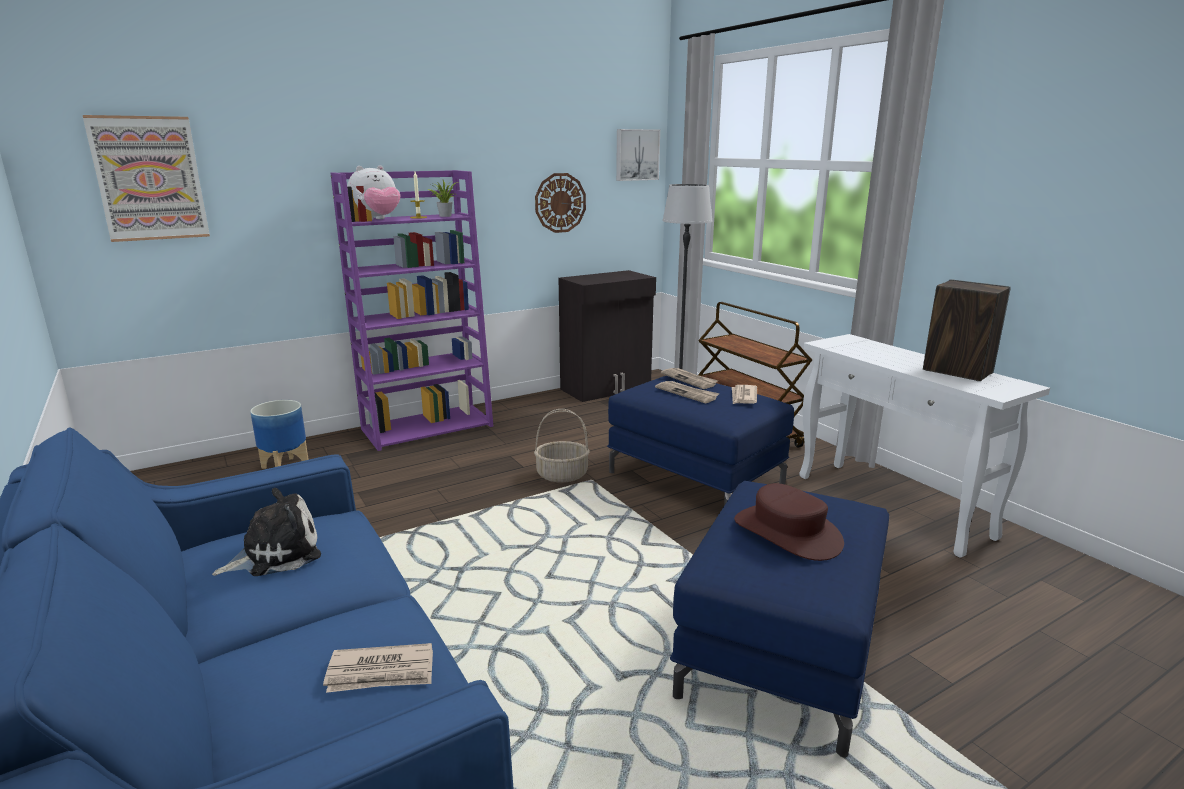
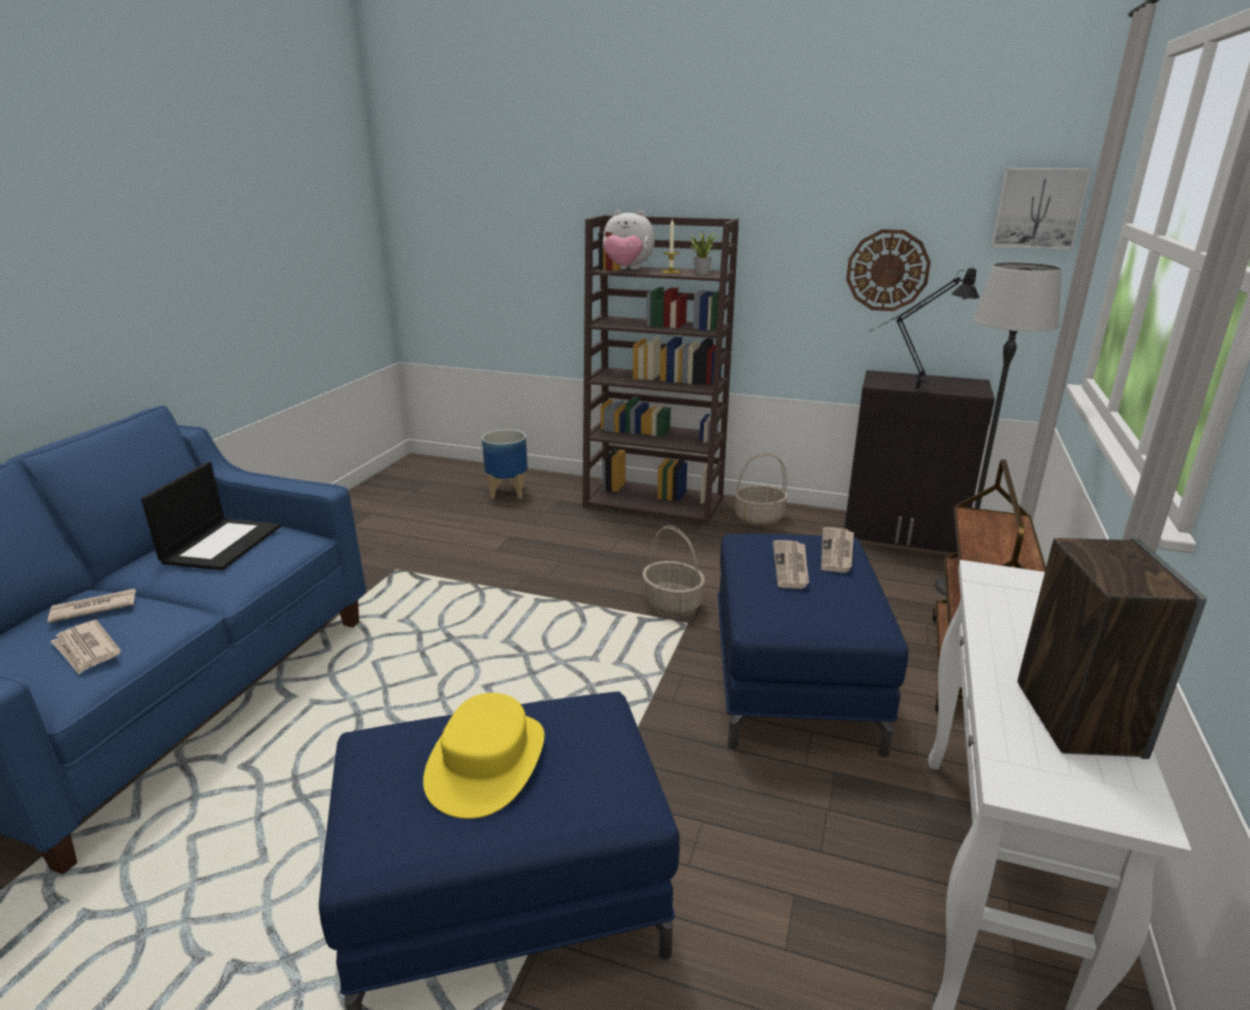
camera: 50 degrees right, 5 degrees up
picture [83,115,210,242] -> none
plush toy [212,488,321,576] -> laptop [141,462,281,570]
purple bookcase [330,170,493,451] -> brown bookcase [582,215,739,525]
newspaper [732,385,757,404] -> newspaper moved to [48,589,136,623]
brown hat [734,483,844,561] -> yellow hat [423,693,544,819]
none -> basket [734,453,788,525]
none -> black table lamp [869,267,980,389]

